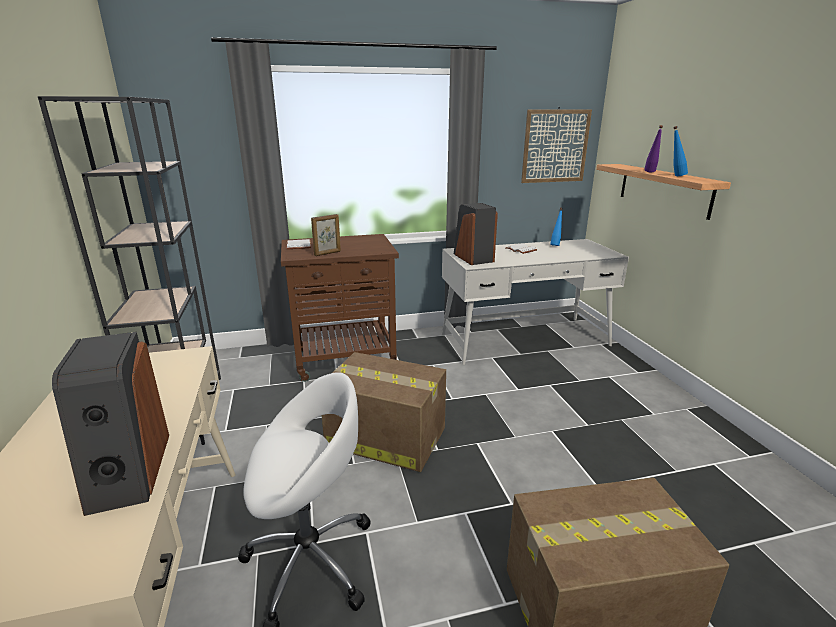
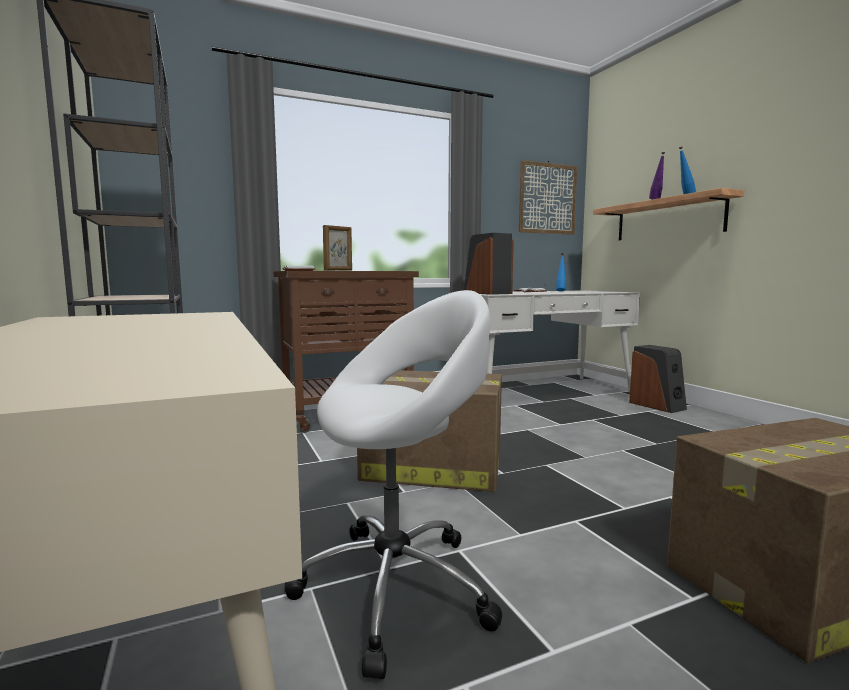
camera: 10 degrees left, 15 degrees down
speaker [52,332,169,516] -> speaker moved to [629,345,687,413]

